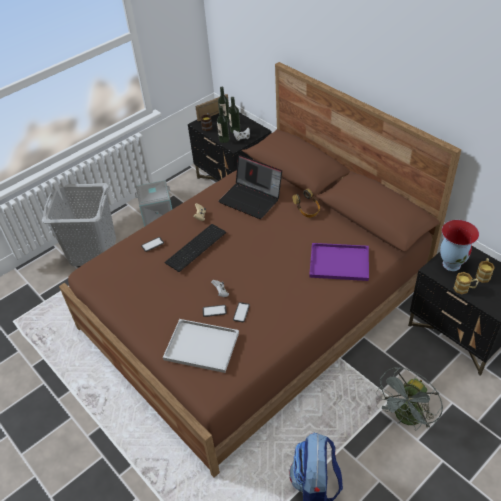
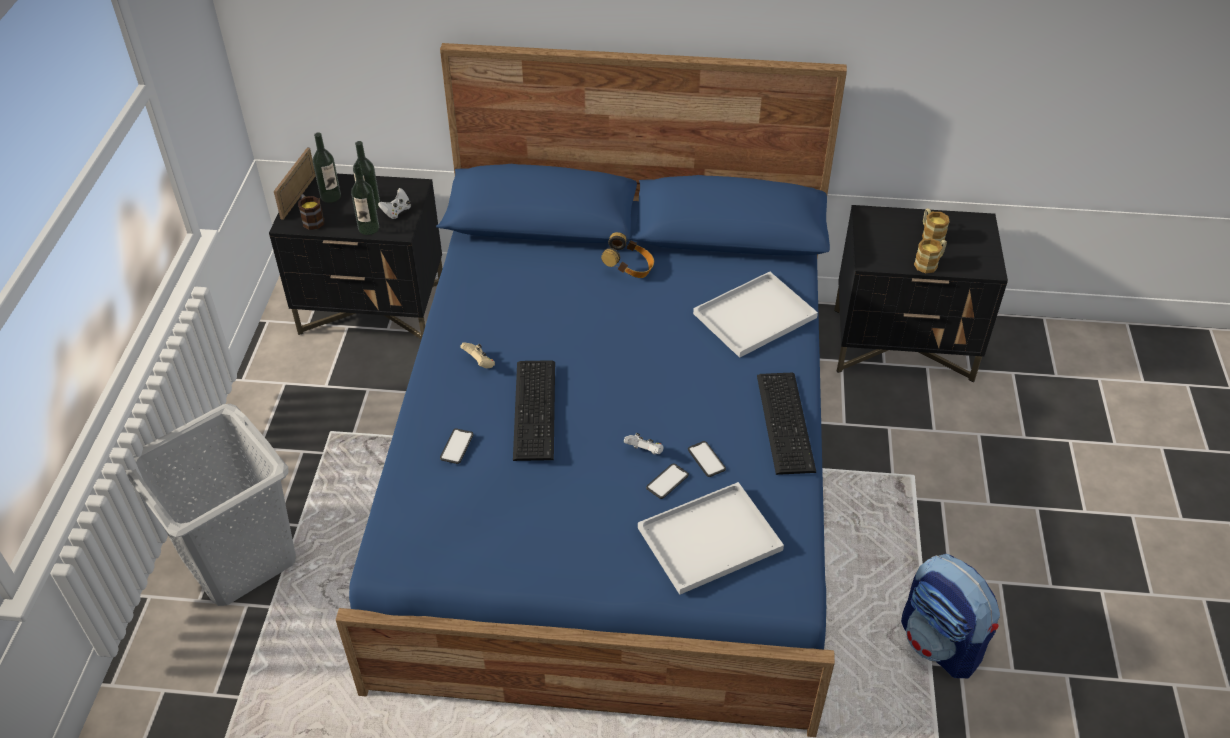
camera: 45 degrees left, 0 degrees up
brown bed [59,62,461,478] -> blue bed [336,43,847,737]
grey storage box [135,180,172,227] -> none
laptop [218,155,282,219] -> none
purple tray [309,243,369,281] -> white tray [693,272,818,358]
grey fan [376,367,443,430] -> none
vase [440,220,479,271] -> none
none -> keyboard [757,373,816,475]

